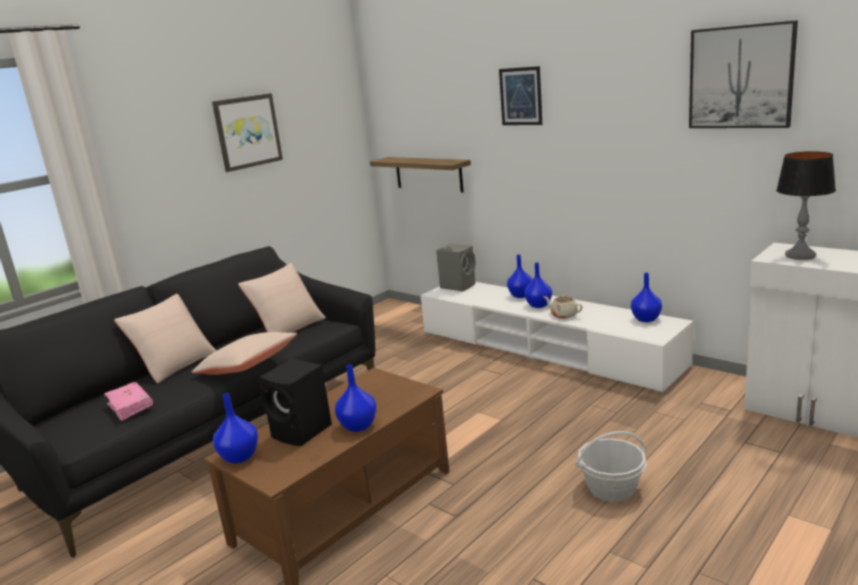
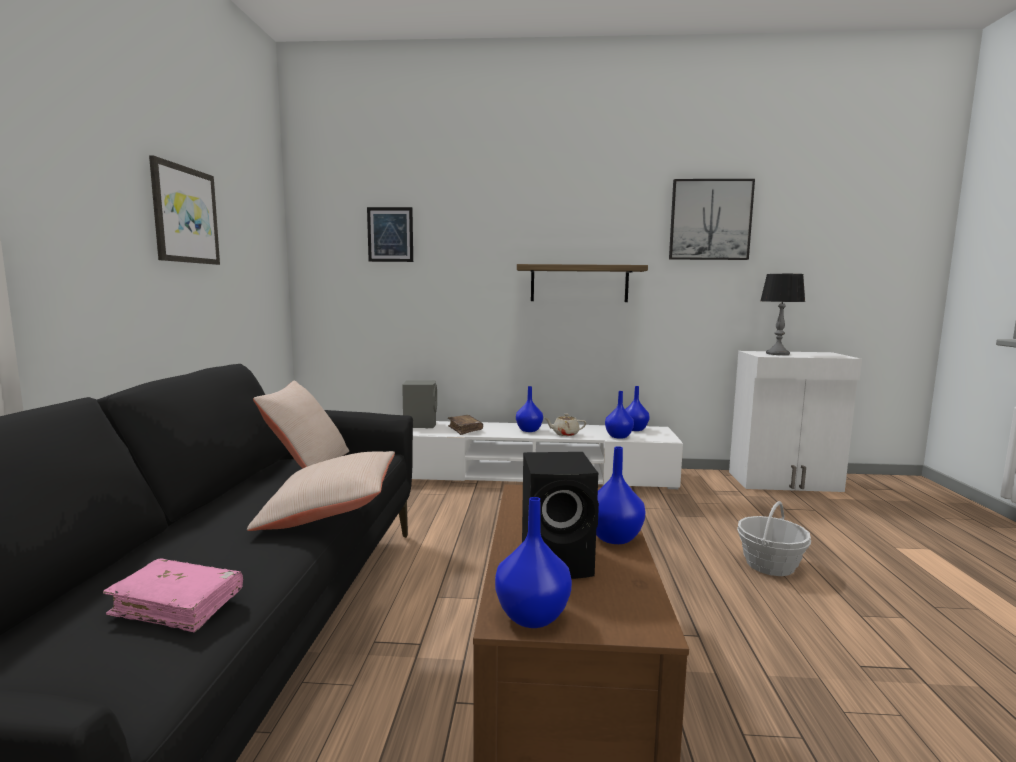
camera: 40 degrees left, 10 degrees down
beige pillow [114,294,217,384] -> none
shelf [370,157,471,192] -> shelf moved to [517,264,648,302]
picture [499,66,542,125] -> picture moved to [367,207,413,262]
blue vase [507,254,533,298] -> blue vase moved to [605,391,634,439]
none -> brown book [448,415,483,435]

